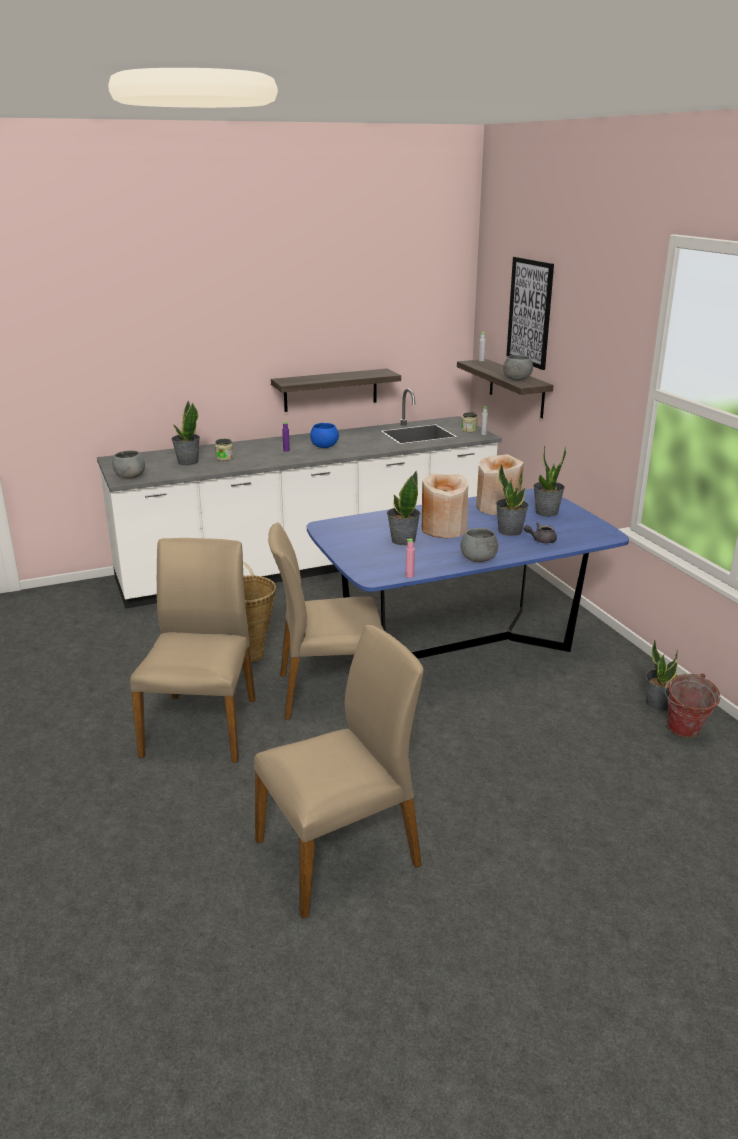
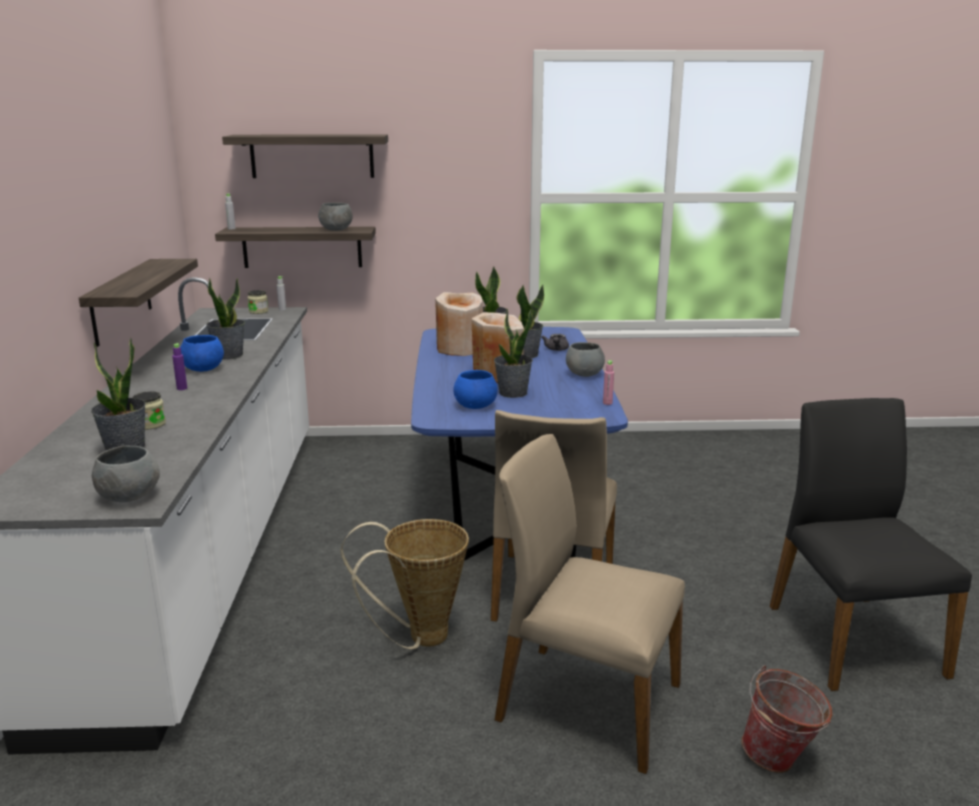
camera: 70 degrees left, 5 degrees down
beige chair [254,625,423,919] -> black chair [770,398,972,691]
picture [506,257,554,370] -> shelf [222,134,388,178]
potted plant [645,639,678,711] -> potted plant moved to [206,278,245,360]
bucket [664,673,721,738] -> bucket moved to [741,665,832,773]
none -> blue bowl [454,370,497,409]

